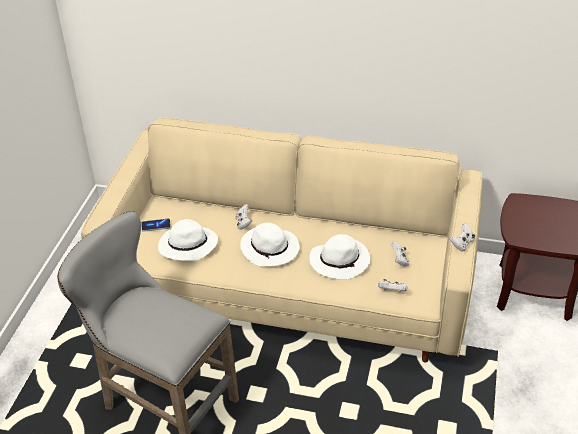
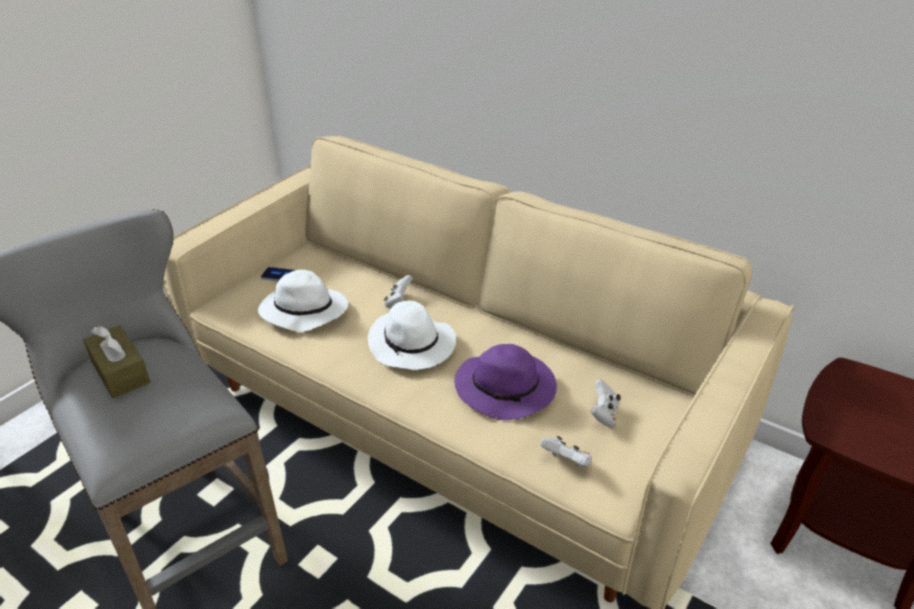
camera: 20 degrees right, 5 degrees down
white hat [309,234,370,280] -> purple hat [454,344,557,420]
white game controller [450,223,475,252] -> none
none -> brown tissue box [83,325,151,398]

